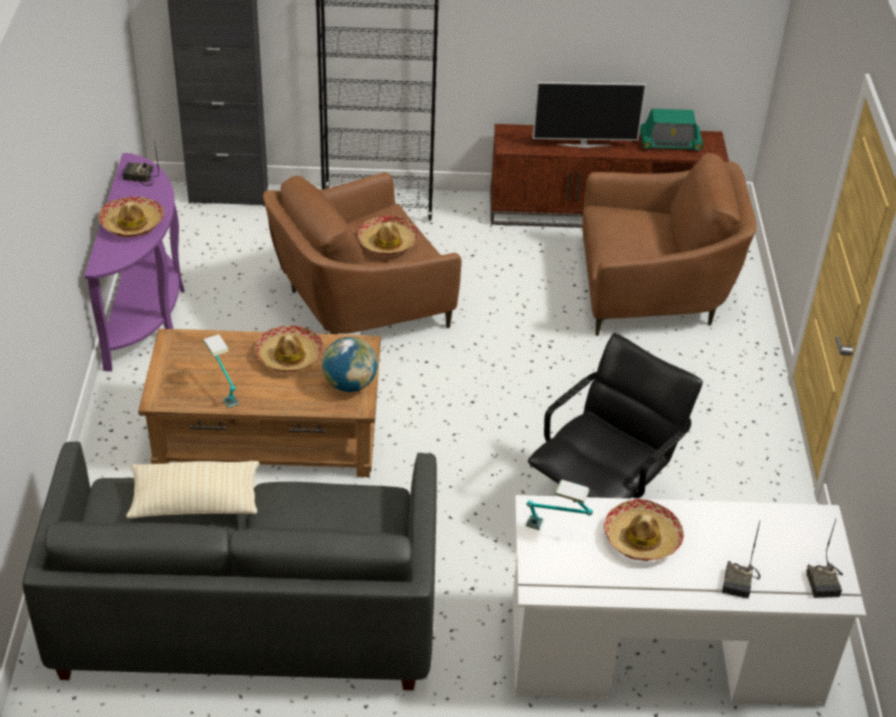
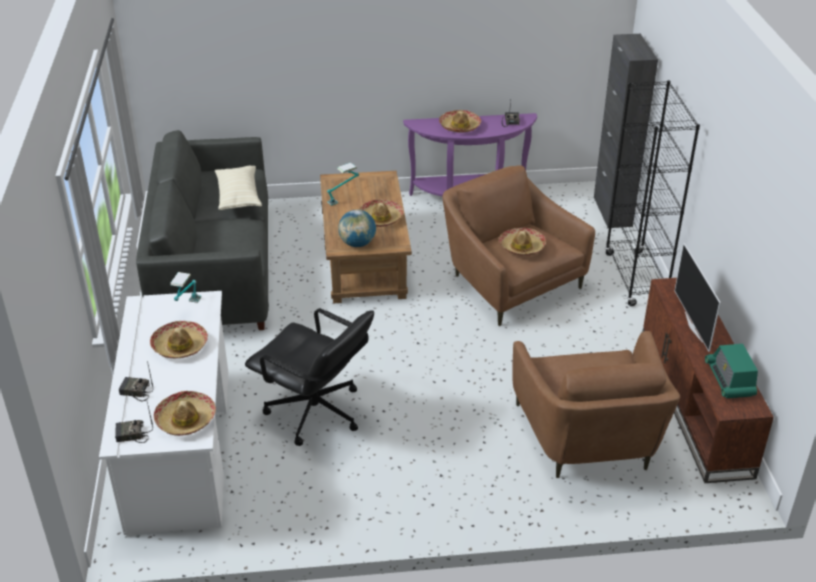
camera: 85 degrees right, 5 degrees down
none -> hat [154,391,216,436]

